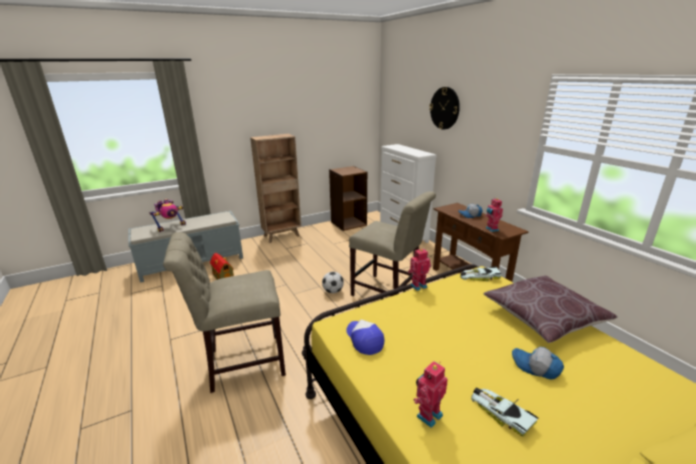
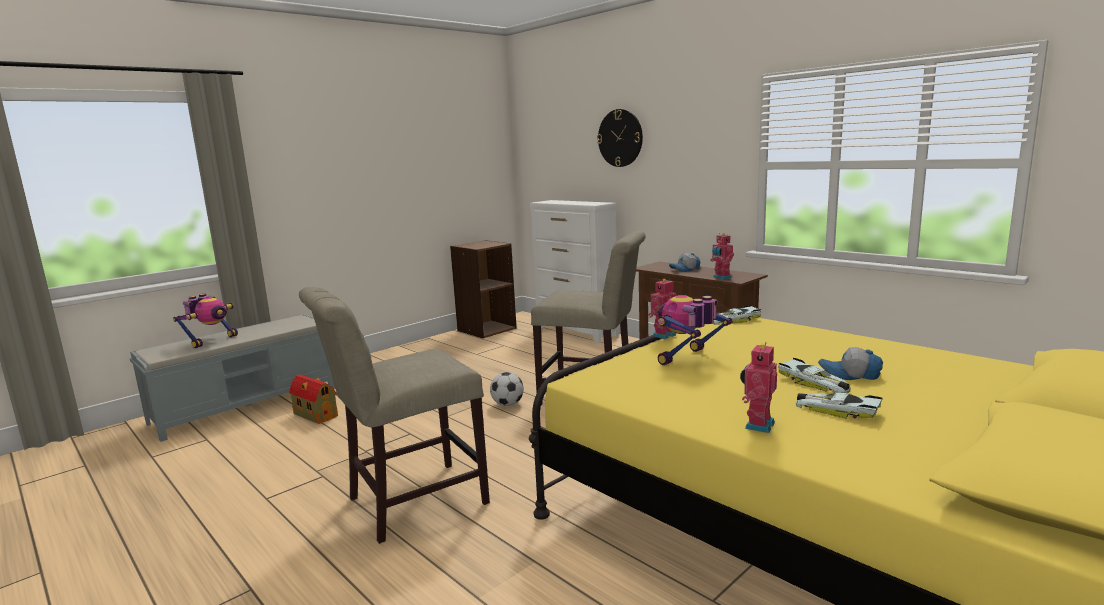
camera: 15 degrees left, 10 degrees down
brown bookcase [250,134,301,243] -> none
cap [346,320,384,355] -> none
brown pillow [483,276,617,343] -> none
none -> toy robot [658,295,733,365]
none -> toy car [778,358,851,394]

